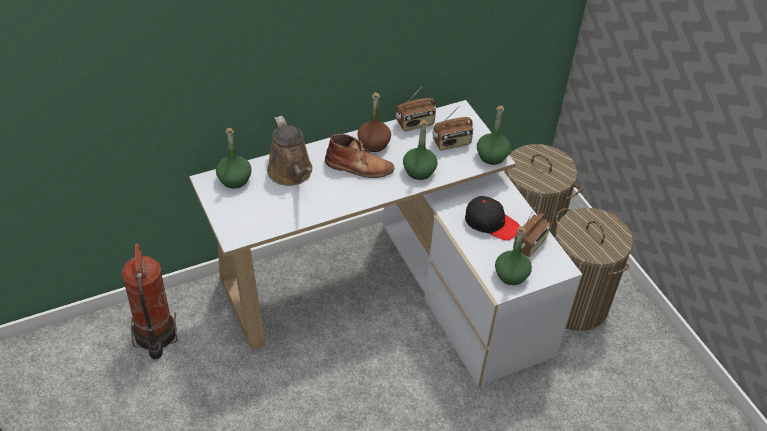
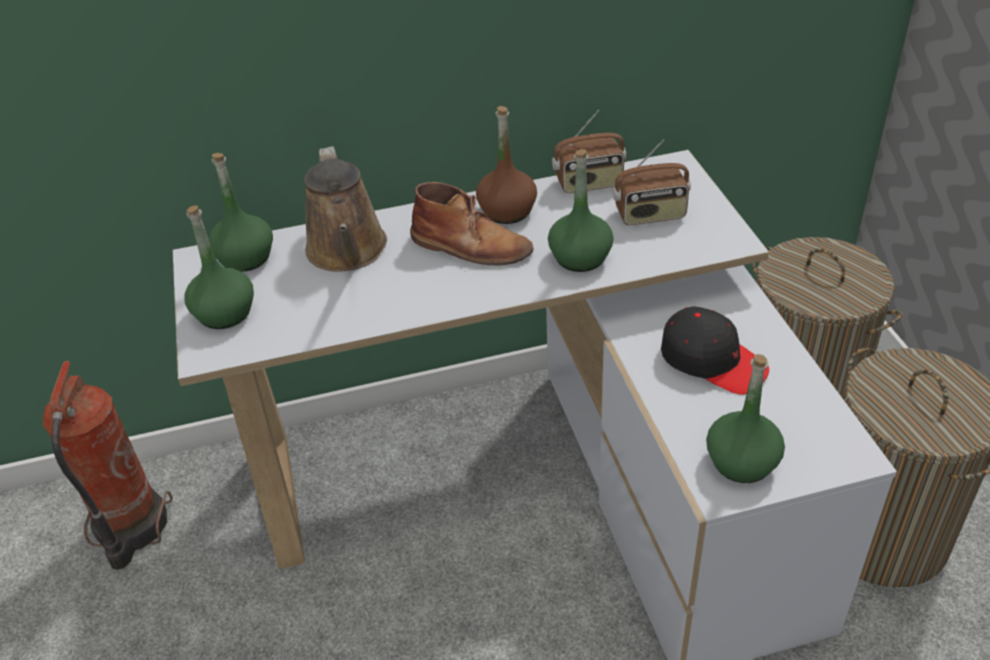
camera: 15 degrees right, 5 degrees down
green bottle [477,105,511,165] -> green bottle moved to [185,205,254,329]
radio [513,208,551,257] -> none

